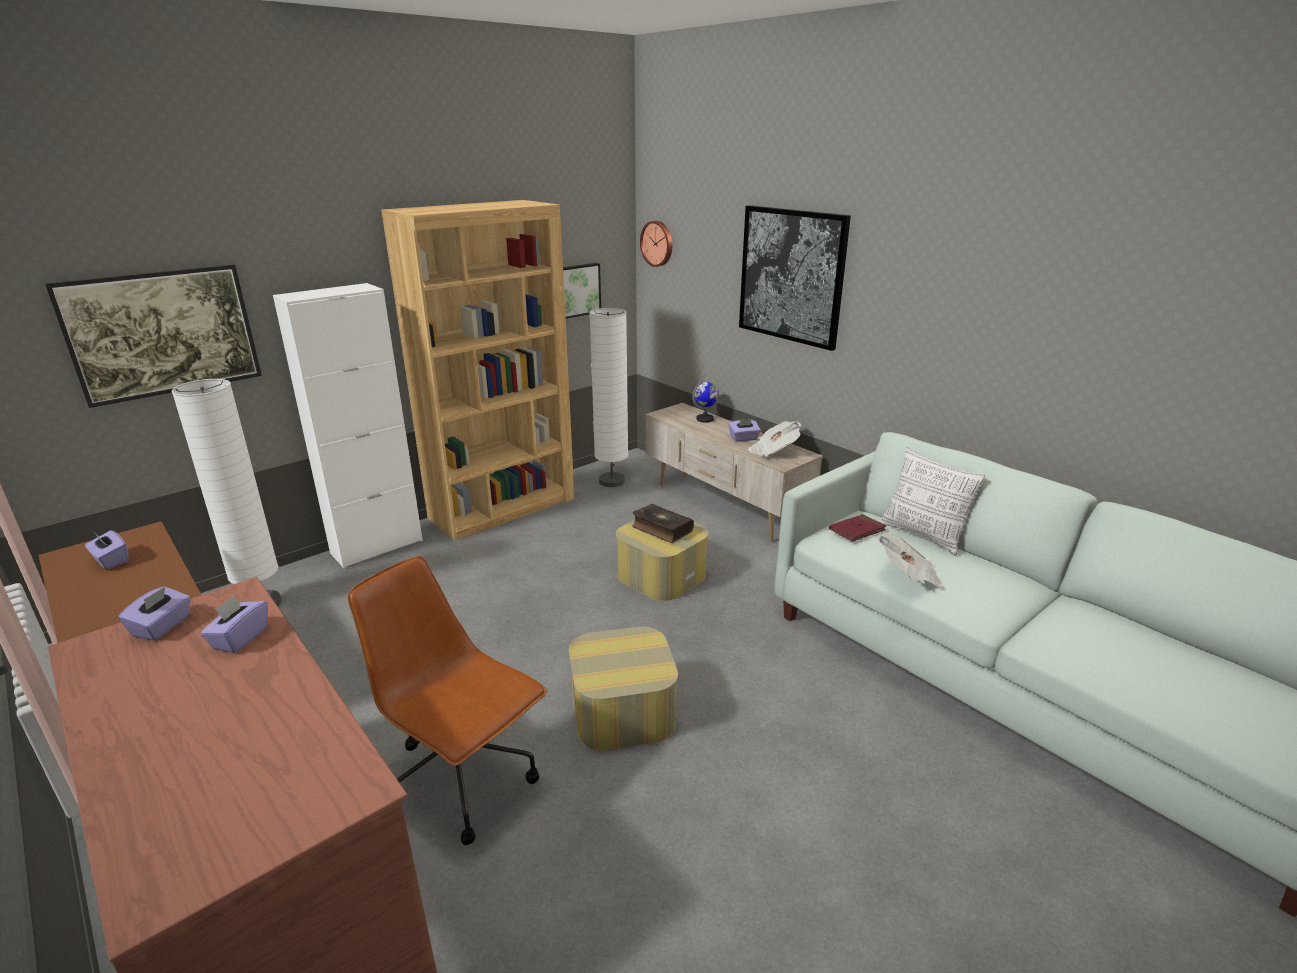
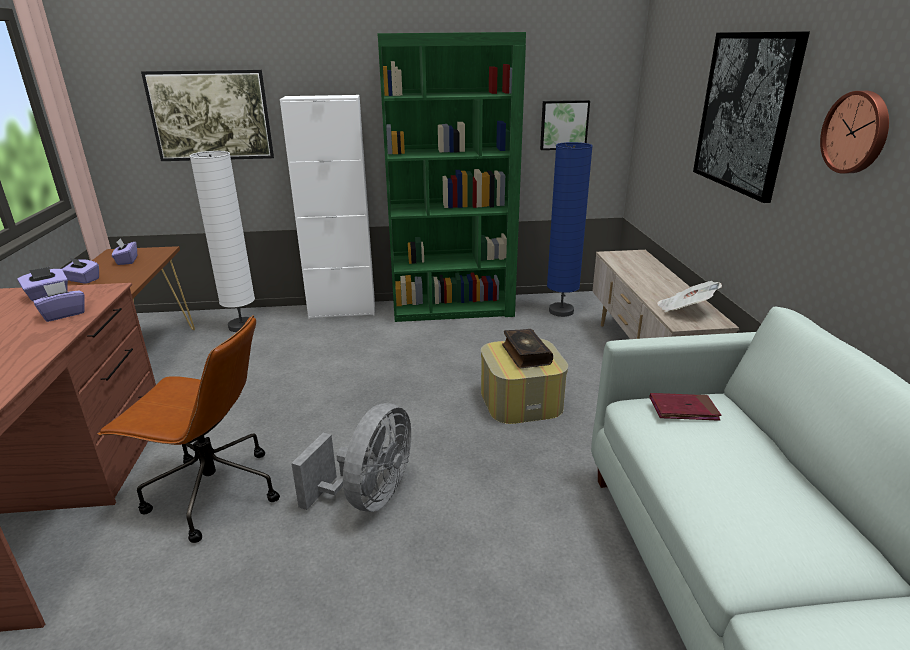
camera: 35 degrees right, 0 degrees up
brown office chair [348,556,547,845] -> brown office chair turned 120 degrees clockwise [98,315,280,543]
brown bookcase [381,200,575,541] -> green bookcase [377,32,526,322]
ottoman [569,627,678,751] -> grey fan [291,403,411,512]
white floor lamp [589,308,628,487] -> blue floor lamp [547,142,593,317]
wall clock [640,221,672,267] -> wall clock moved to [820,91,889,174]
globe [692,380,719,423] -> none
purple tissue box [729,419,761,442] -> purple tissue box moved to [62,258,99,284]
newspaper [877,534,945,587] -> none
pillow [880,447,985,555] -> none

